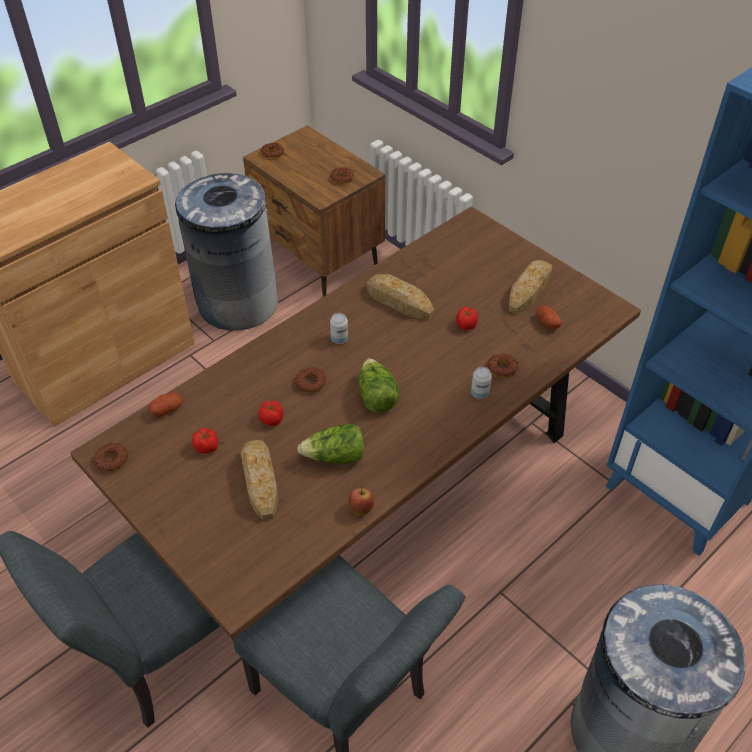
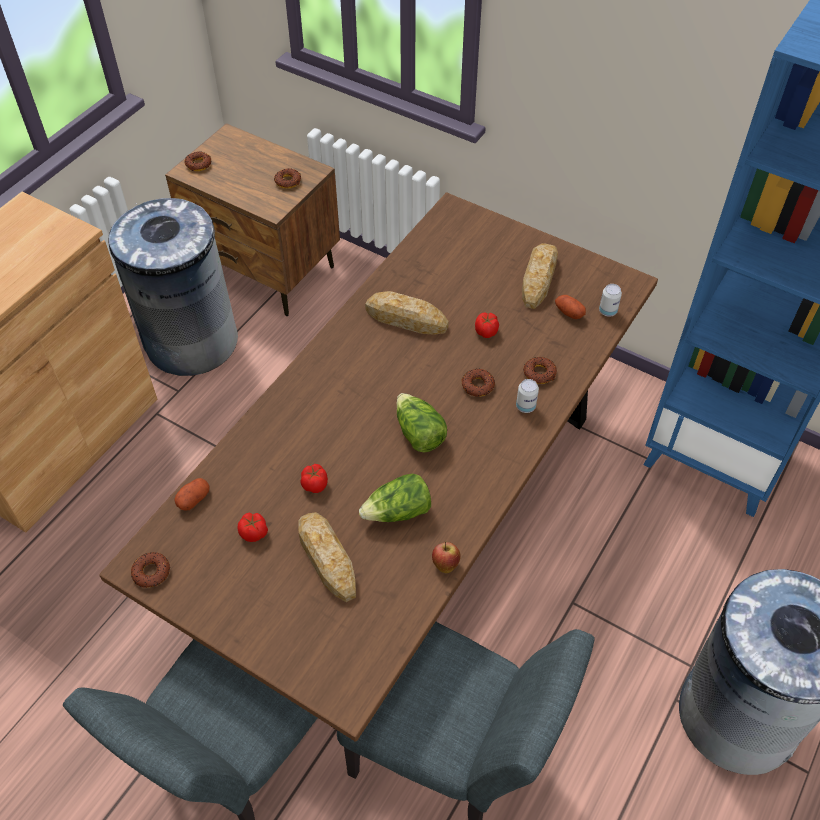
camera: 15 degrees left, 5 degrees up
donut [295,368,327,393] -> donut moved to [461,369,495,397]
can [330,313,348,344] -> can moved to [599,284,622,317]

